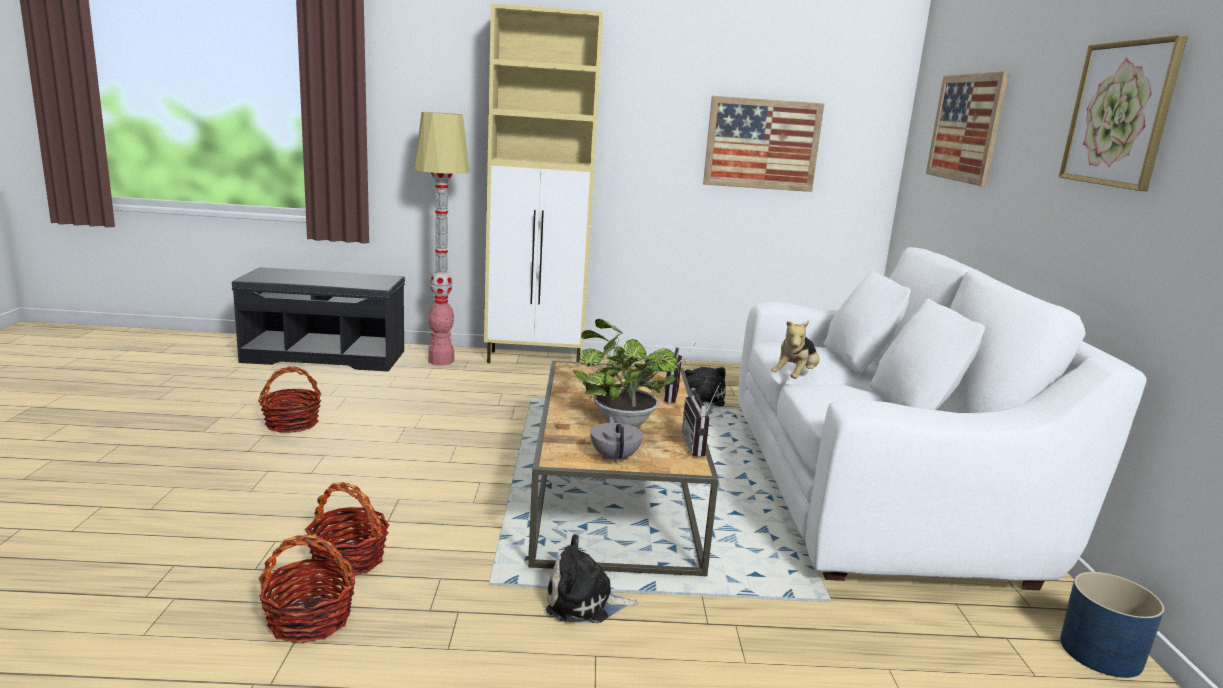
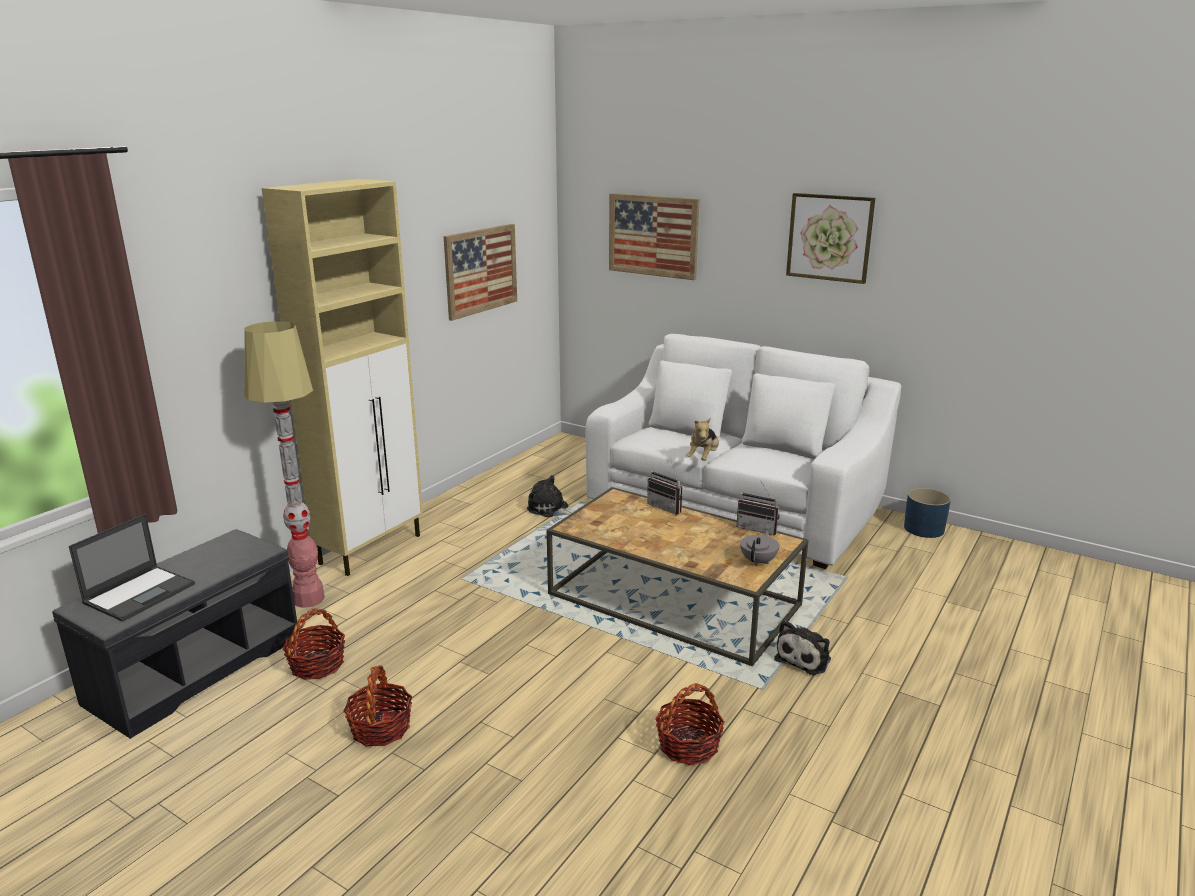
camera: 55 degrees left, 5 degrees up
basket [258,535,355,644] -> basket moved to [282,608,345,680]
potted plant [573,319,677,427] -> none
grey teapot [590,417,643,464] -> grey teapot turned 90 degrees clockwise [740,531,779,566]
plush toy [771,320,819,379] -> plush toy turned 45 degrees clockwise [686,418,719,461]
none -> laptop [69,514,195,622]

